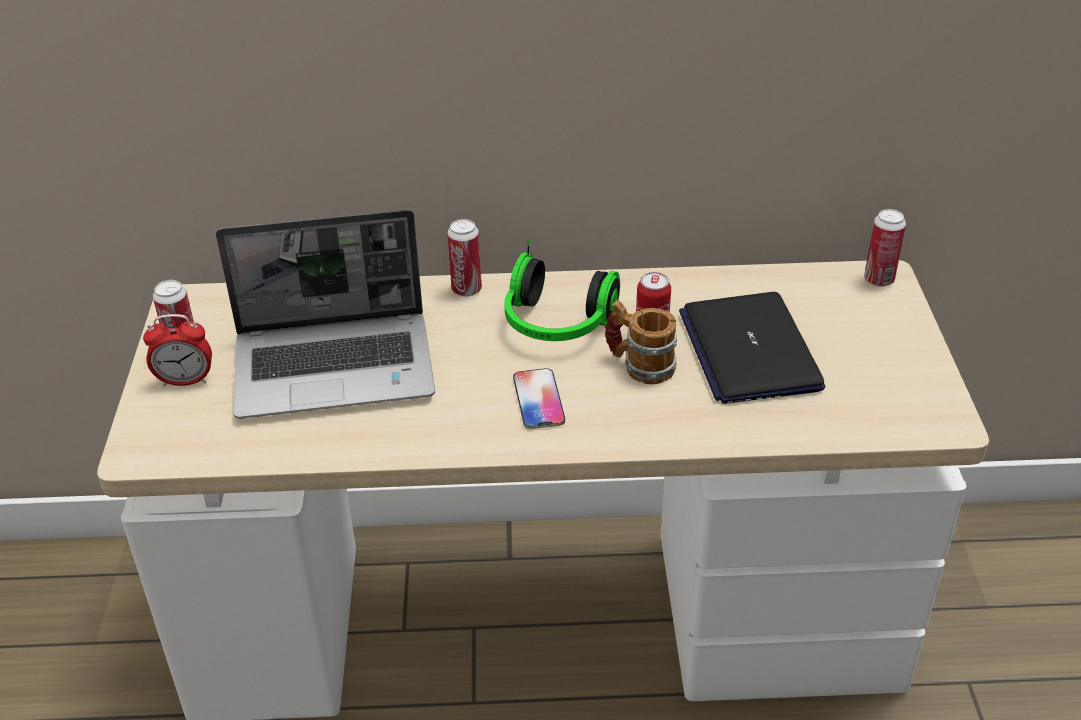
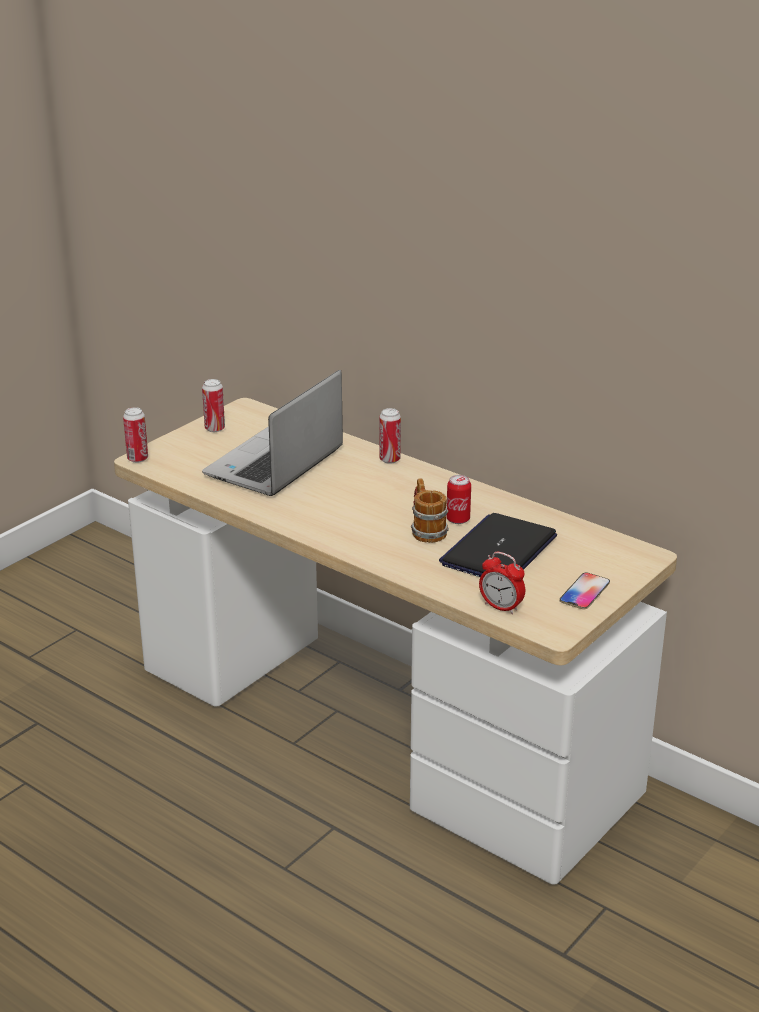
camera: 40 degrees right, 10 degrees down
alarm clock [143,314,212,387] -> alarm clock moved to [479,552,525,614]
laptop [216,210,435,419] -> laptop turned 90 degrees clockwise [202,370,343,496]
headphones [504,240,620,341] -> none
phone [513,368,565,429] -> phone moved to [560,573,610,609]
can [864,209,906,287] -> can moved to [123,407,148,463]

